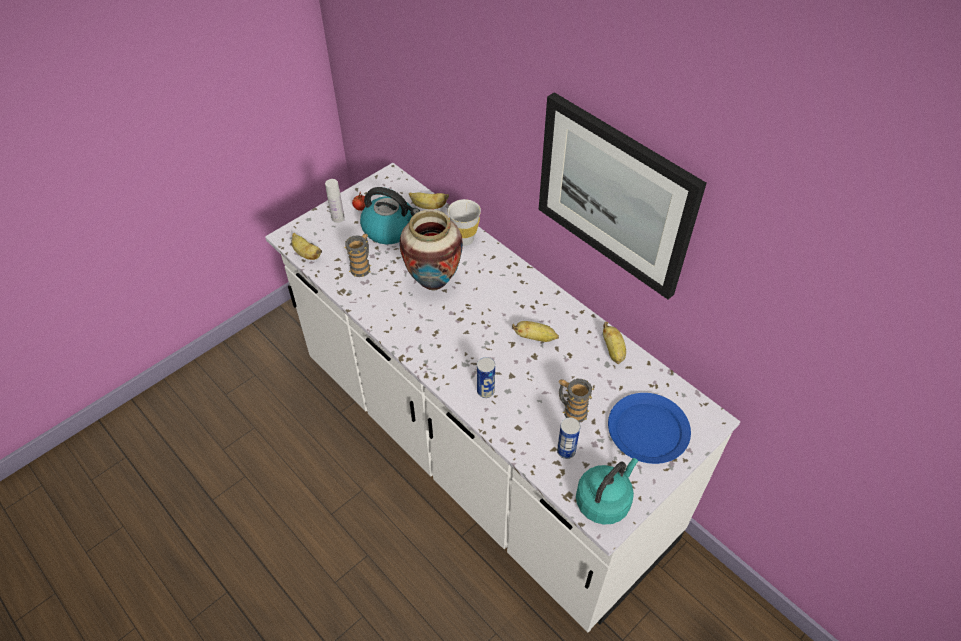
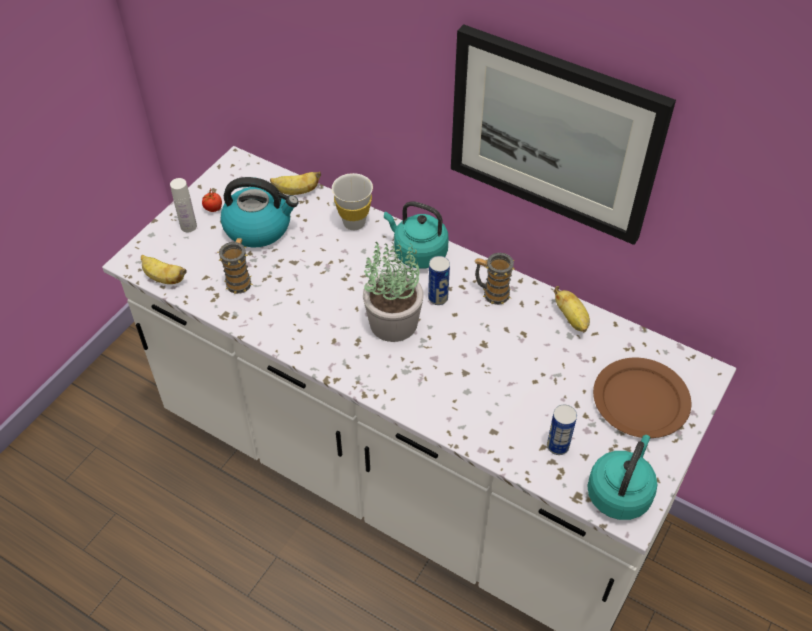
camera: 15 degrees left, 0 degrees up
vase [399,209,463,291] -> none
can [477,357,495,398] -> can moved to [428,256,450,305]
banana [512,321,559,342] -> none
mug [559,379,593,423] -> mug moved to [475,253,515,305]
blue plate [608,393,691,464] -> brown plate [593,358,691,438]
none -> potted plant [363,240,424,342]
none -> turquoise kettle [384,201,449,269]

